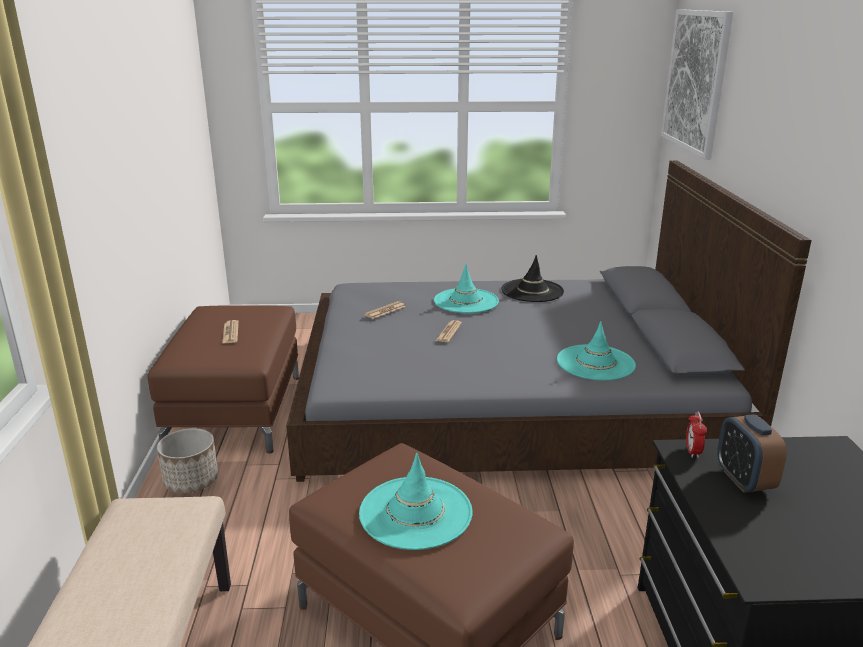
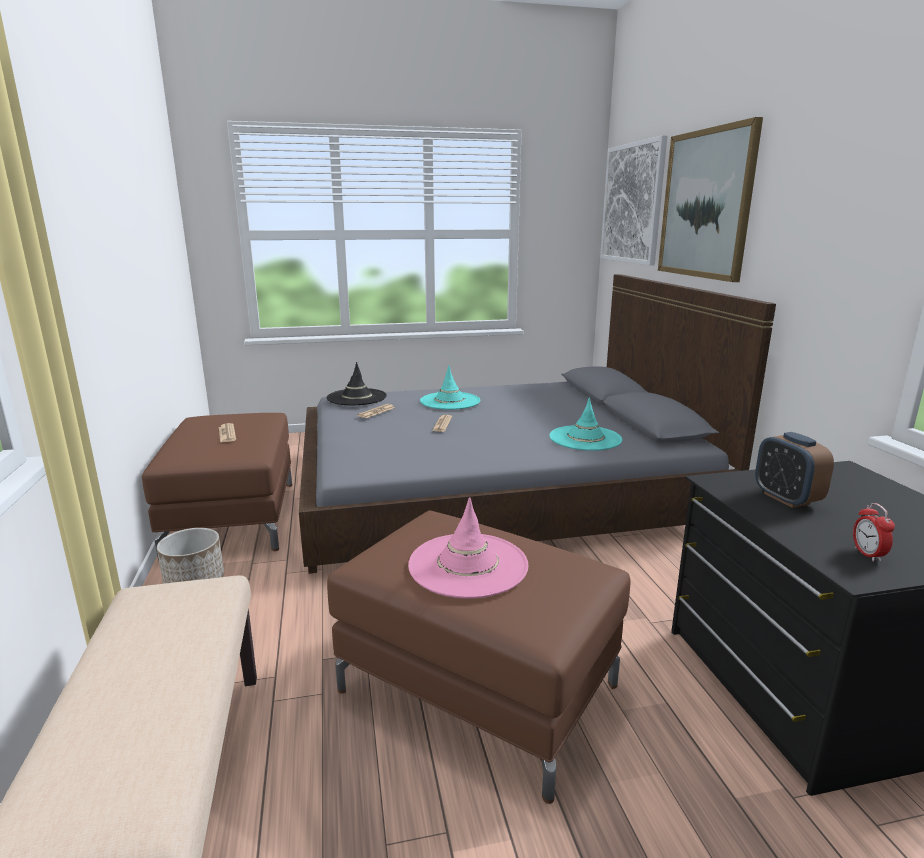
camera: 10 degrees left, 5 degrees down
turquoise hat [359,453,472,550] -> pink hat [408,497,528,599]
black hat [501,255,564,302] -> black hat moved to [327,362,387,405]
alarm clock [686,411,707,458] -> alarm clock moved to [853,503,895,562]
none -> picture [658,117,763,282]

